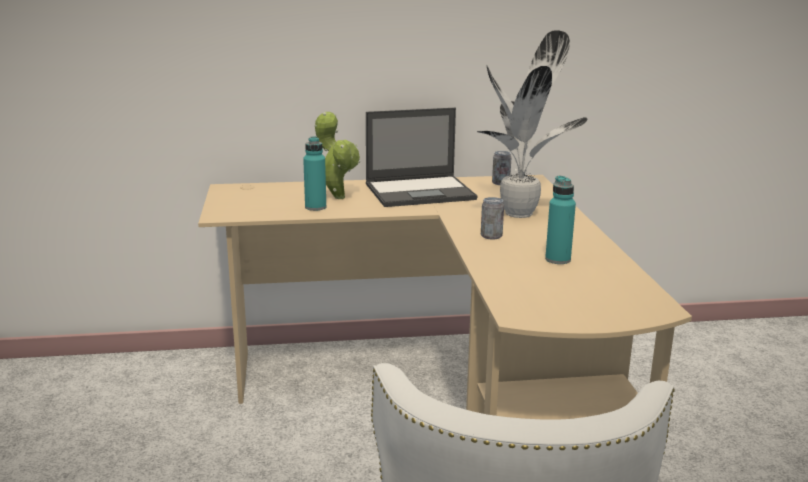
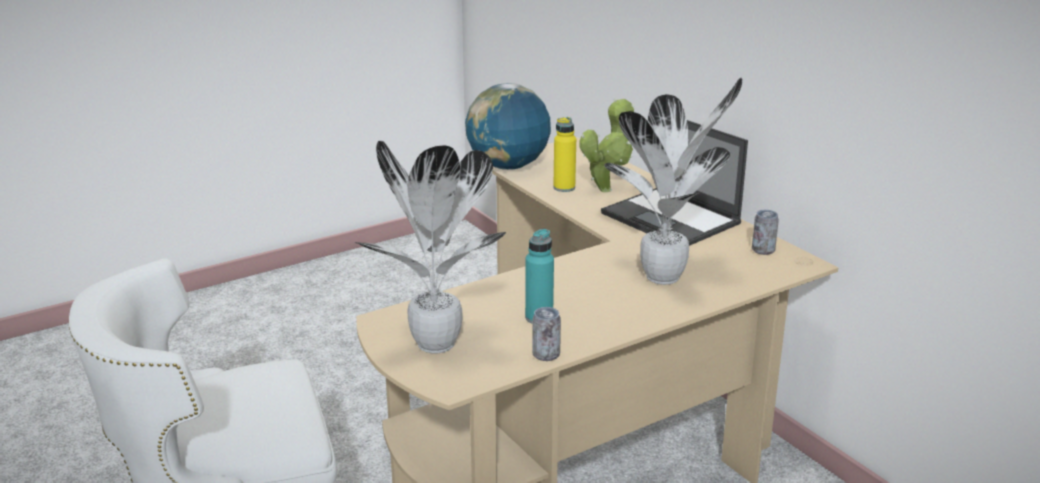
camera: 65 degrees right, 5 degrees up
turquoise bottle [303,137,326,211] -> yellow bottle [553,117,576,192]
can [481,197,504,240] -> can moved to [532,307,561,361]
none -> potted plant [354,141,506,354]
none -> globe [465,83,551,170]

